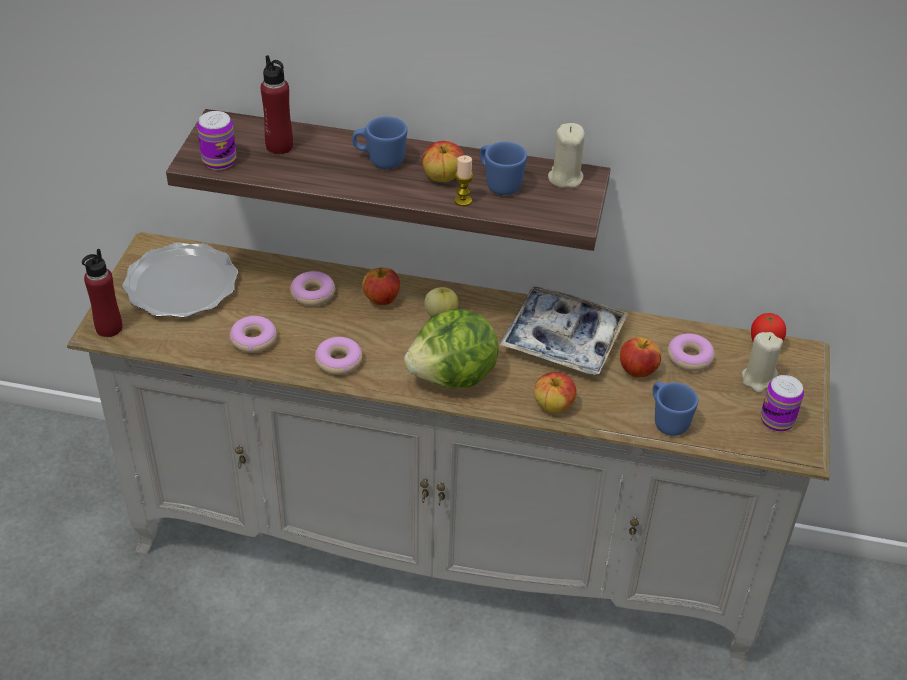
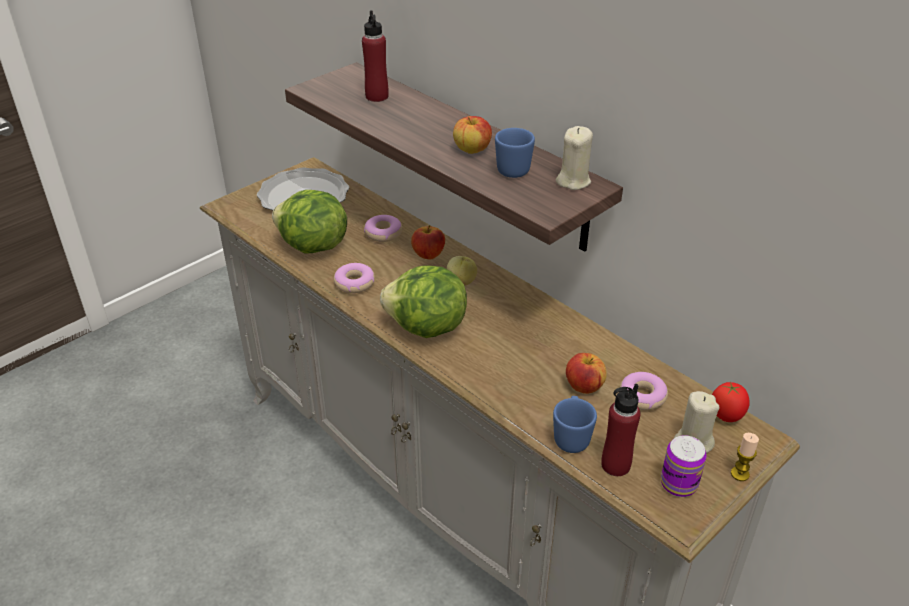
camera: 35 degrees right, 5 degrees down
red bottle [82,249,122,337] -> red bottle moved to [601,384,641,476]
can [197,111,236,170] -> none
donut [229,316,277,353] -> lettuce [272,190,347,254]
blue mug [352,116,407,169] -> none
candle [455,155,473,206] -> candle moved to [731,433,759,481]
tray [500,286,628,375] -> none
apple [534,372,576,413] -> none

